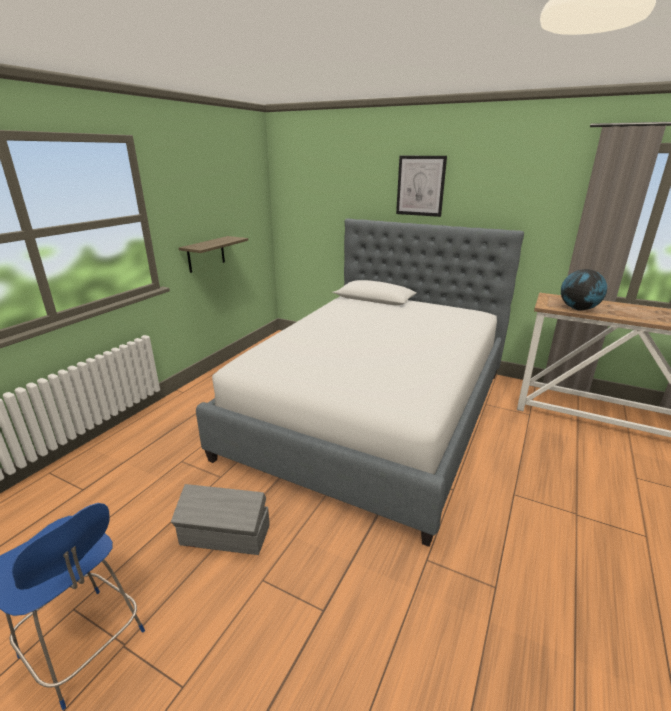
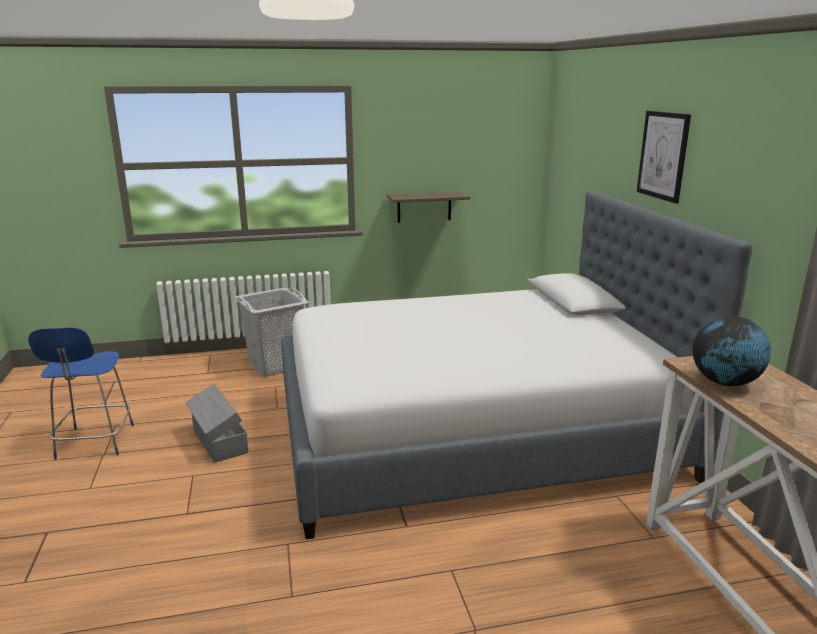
camera: 50 degrees right, 5 degrees down
none -> grey laundry basket [234,288,308,376]

